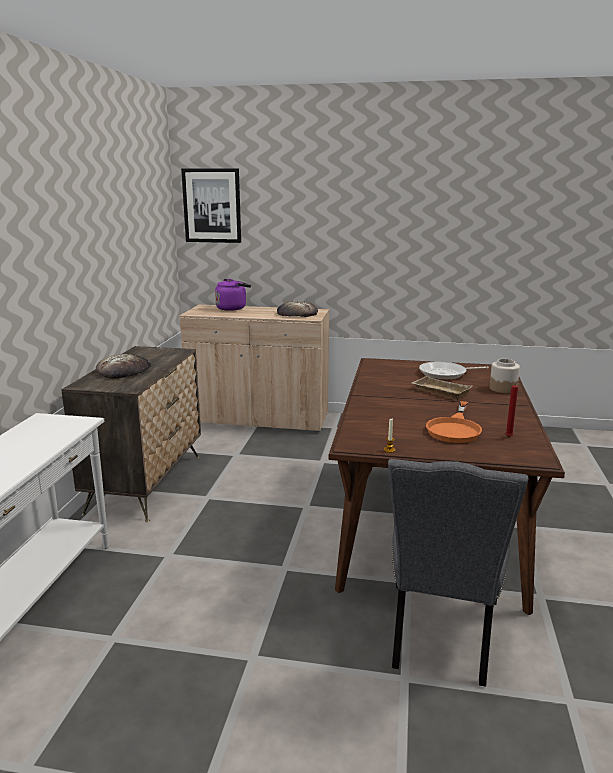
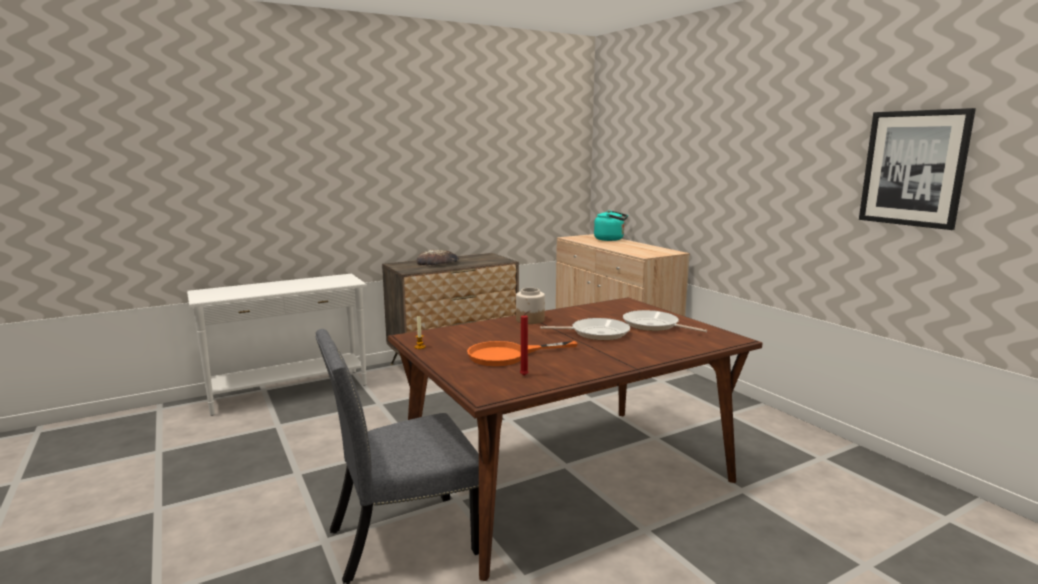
camera: 50 degrees right, 5 degrees down
picture [181,168,241,243] -> picture moved to [859,108,976,230]
purple kettle [215,279,251,311] -> turquoise kettle [594,210,628,241]
bread [277,301,318,317] -> none
beige tray [412,376,472,399] -> frying pan [540,318,630,340]
jar [489,359,520,393] -> jar moved to [516,288,545,324]

